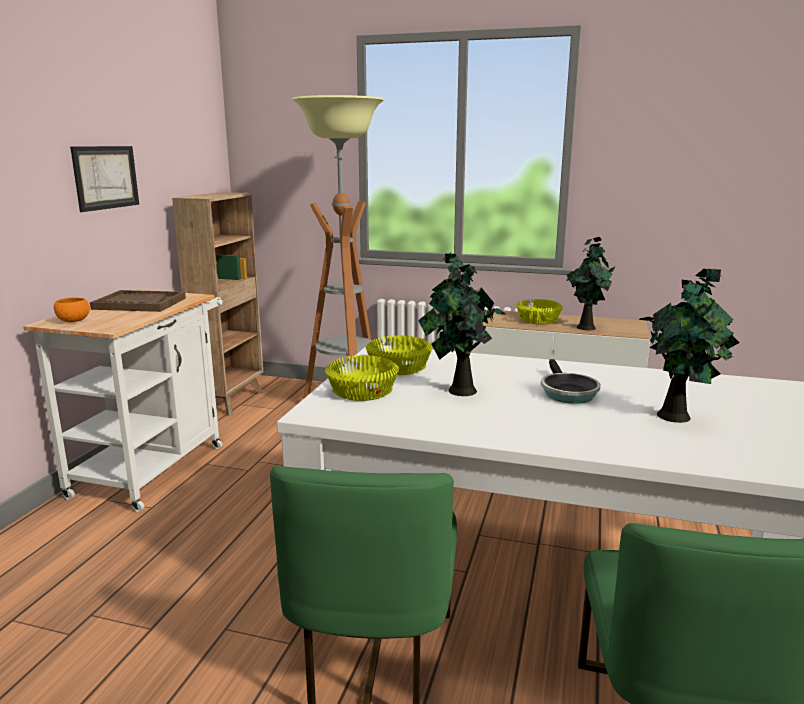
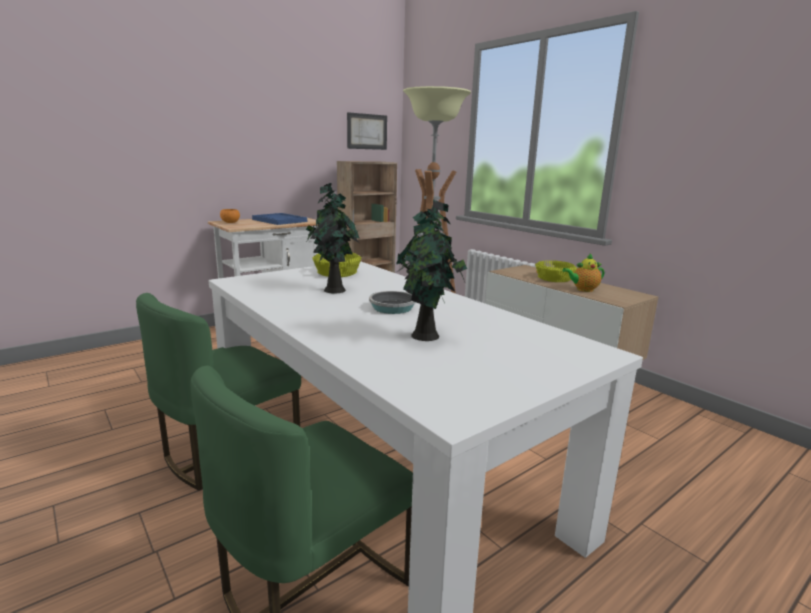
camera: 35 degrees right, 0 degrees up
picture [70,146,139,212] -> picture moved to [347,112,387,150]
brown tray [90,290,186,312] -> blue tray [252,213,307,225]
yellow bowl [325,355,399,401] -> none
potted plant [566,237,615,330] -> teapot [562,254,605,292]

